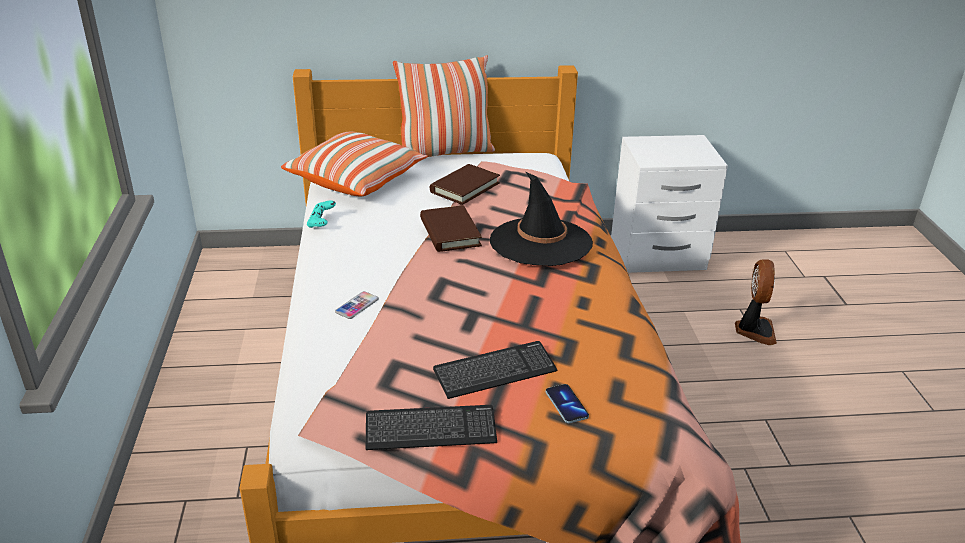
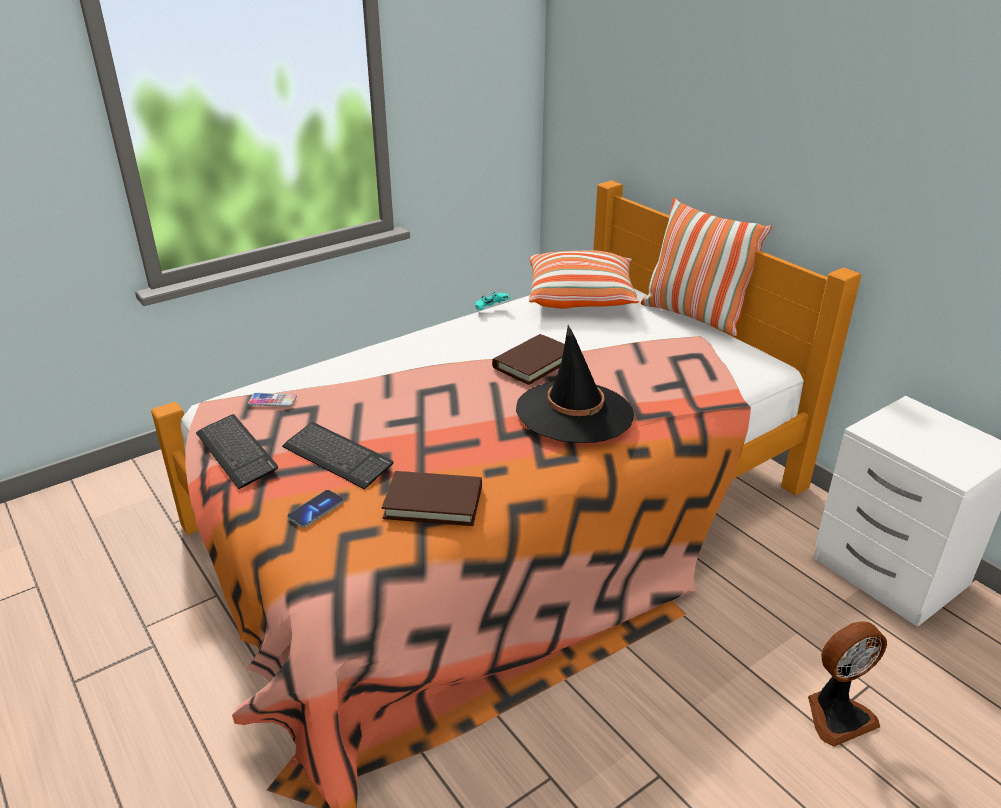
camera: 60 degrees right, 0 degrees up
phone [335,291,379,319] -> phone moved to [248,393,297,407]
brown book [430,164,500,205] -> brown book moved to [382,471,482,526]

